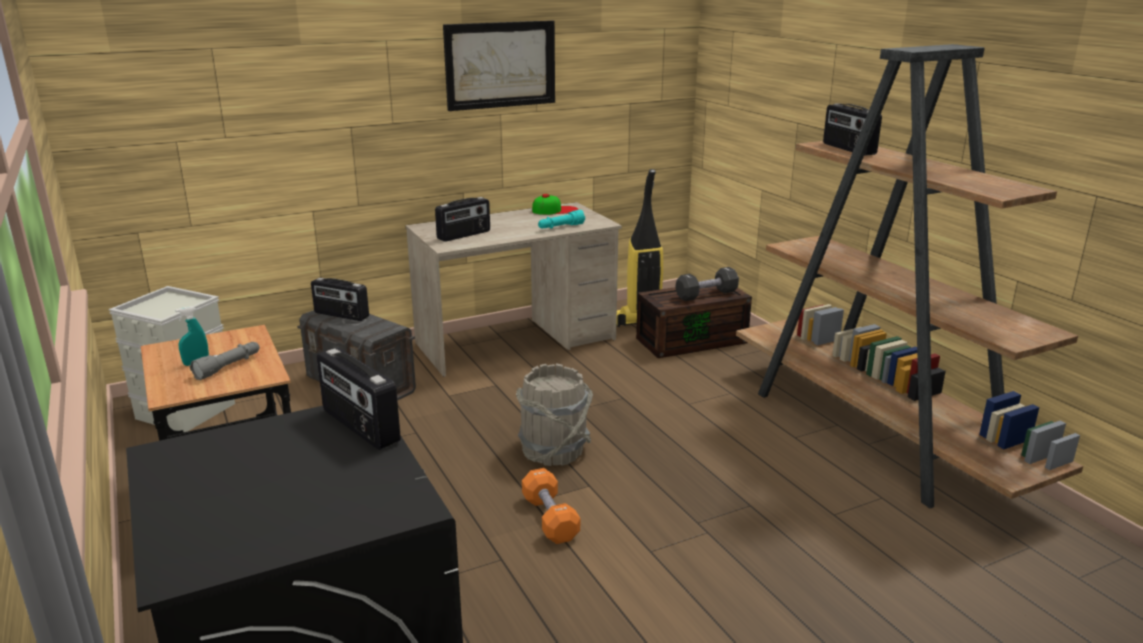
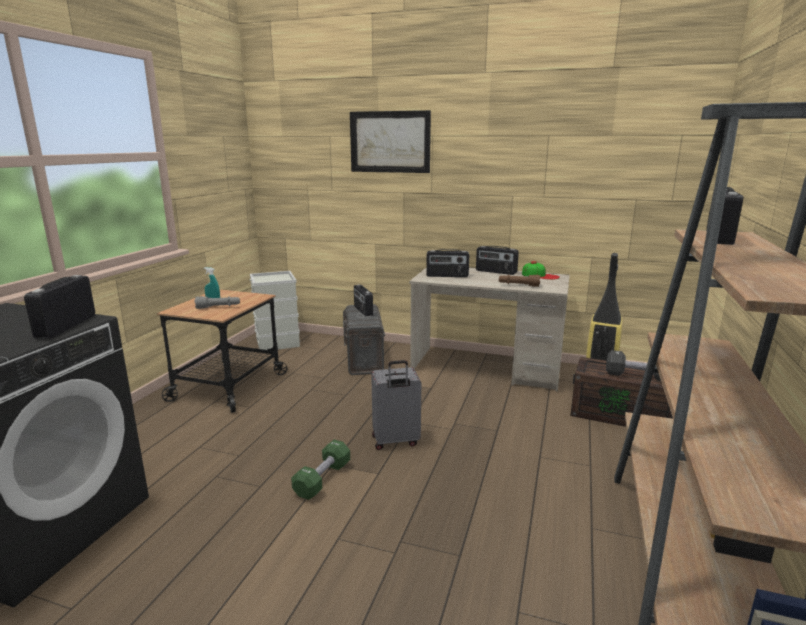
camera: 45 degrees right, 5 degrees down
picture [443,20,555,111] -> picture moved to [350,110,431,173]
grey bucket [516,363,593,466] -> grey suitcase [371,360,421,450]
orange dumbbell [522,468,580,544] -> green dumbbell [291,440,350,500]
turquoise flashlight [538,210,585,229] -> brown flashlight [499,275,540,287]
none -> radio [476,246,519,275]

